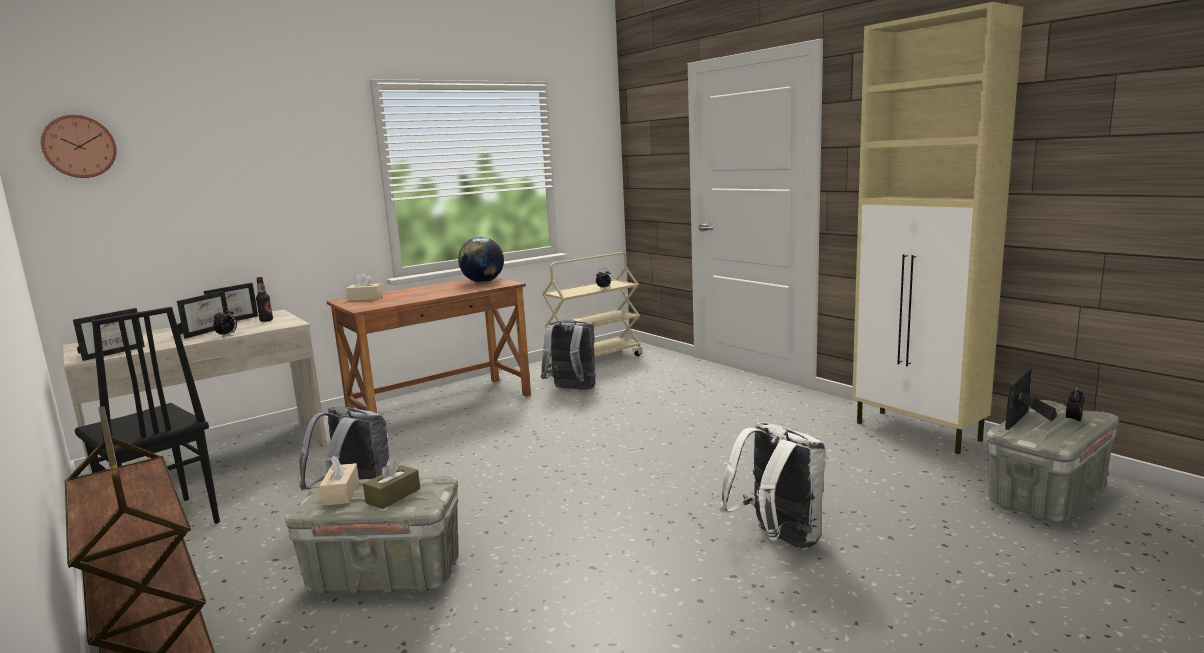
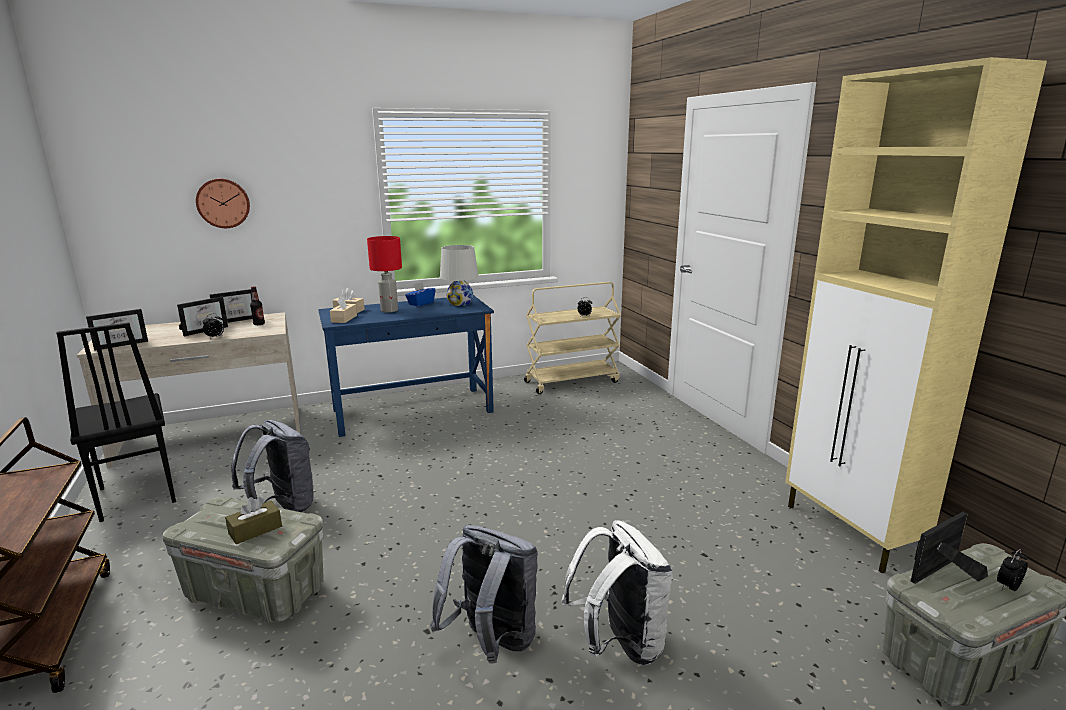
camera: 15 degrees right, 5 degrees up
wall clock [41,115,116,178] -> wall clock moved to [196,179,250,228]
beige tissue box [319,455,359,506] -> beige tissue box moved to [330,296,357,323]
brown desk [326,277,531,413] -> blue desk [318,295,494,437]
globe [458,237,504,283] -> white table lamp [440,245,478,306]
grey backpack [541,319,596,390] -> grey backpack moved to [430,525,538,663]
none -> red table lamp [367,236,402,313]
none -> blue tissue box [405,282,435,306]

